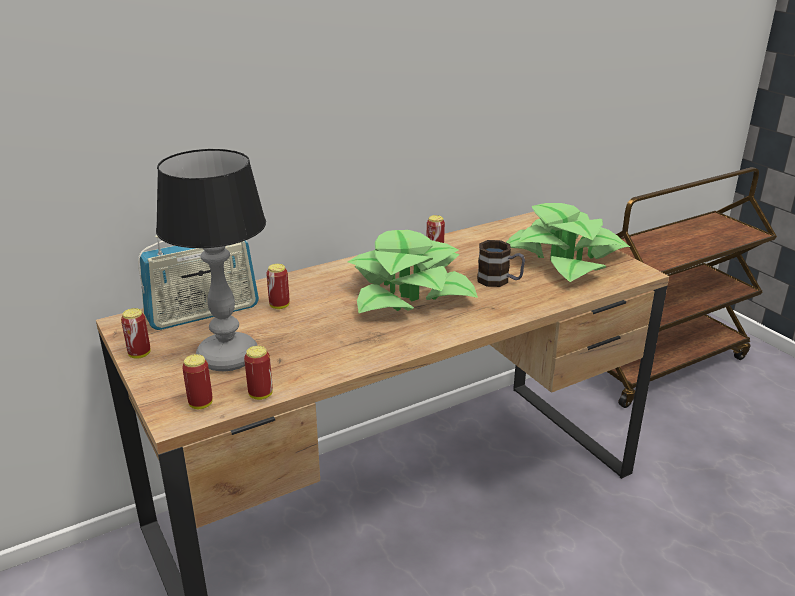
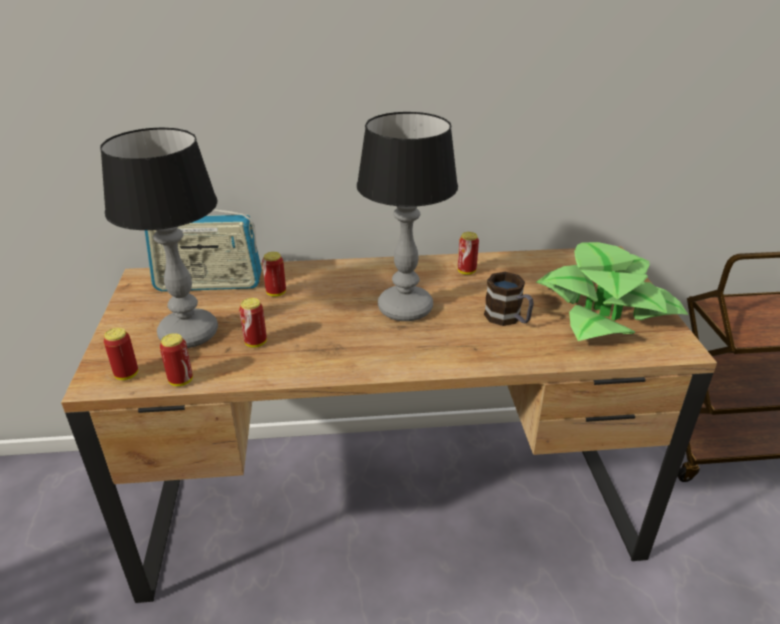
camera: 25 degrees right, 5 degrees up
can [121,308,151,359] -> can moved to [239,298,267,348]
potted plant [348,230,478,313] -> table lamp [357,112,458,321]

